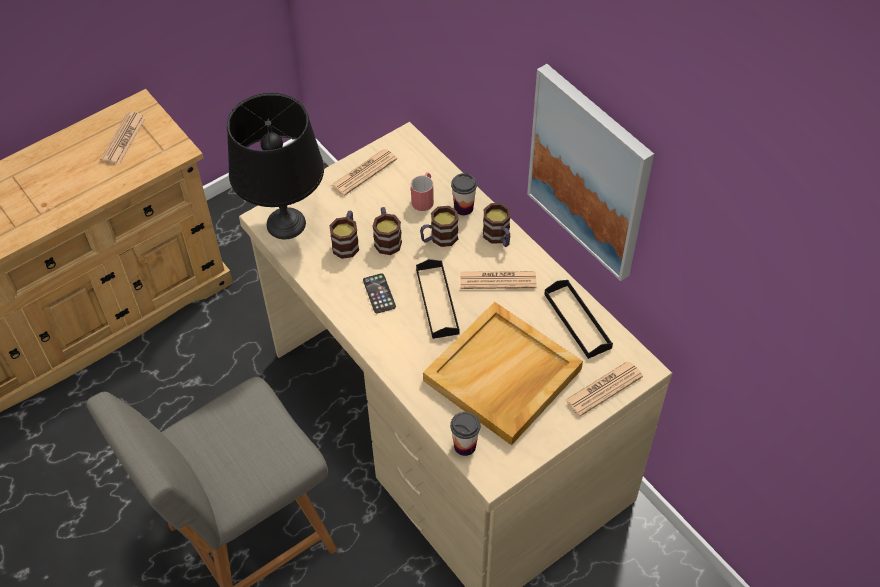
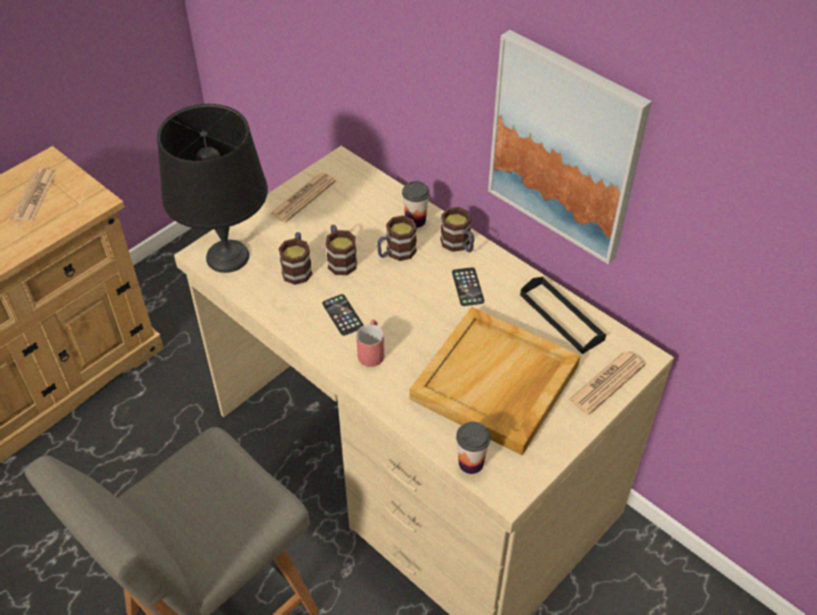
camera: 10 degrees left, 5 degrees down
red mug [411,172,434,211] -> red mug moved to [356,320,384,367]
black tray [416,259,460,339] -> none
newspaper [460,271,537,289] -> phone [452,267,484,306]

